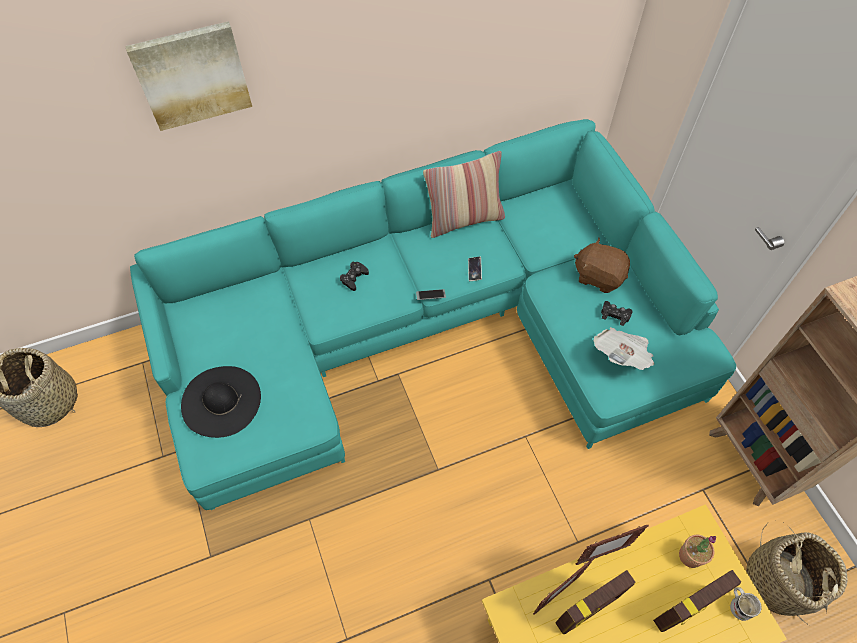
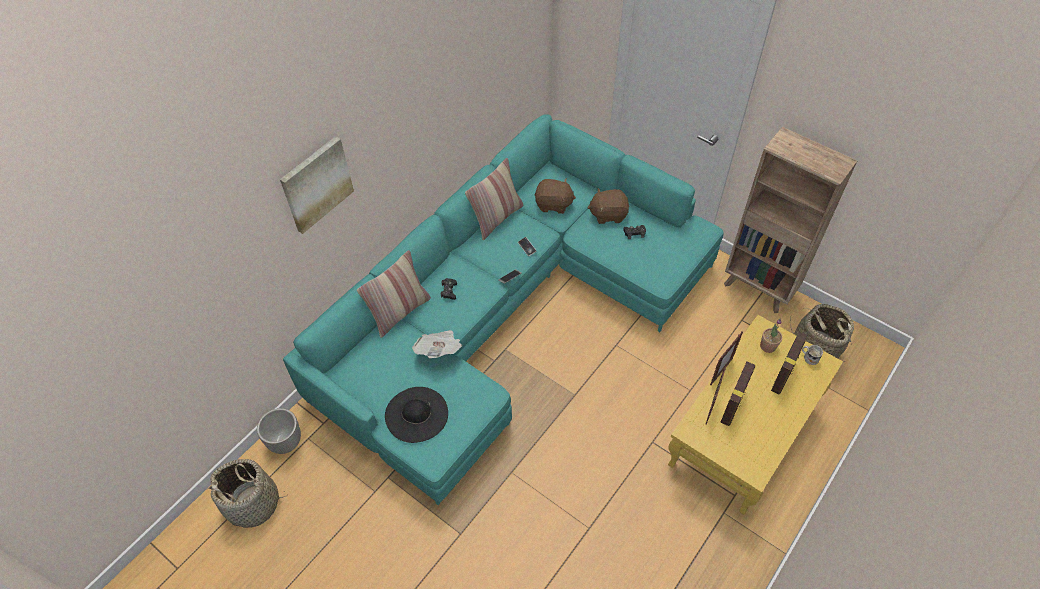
camera: 30 degrees left, 5 degrees down
newspaper [593,327,655,370] -> newspaper moved to [412,330,462,358]
none -> planter [257,408,301,454]
none -> pillow [357,250,431,338]
none -> brown plush toy [534,178,576,214]

